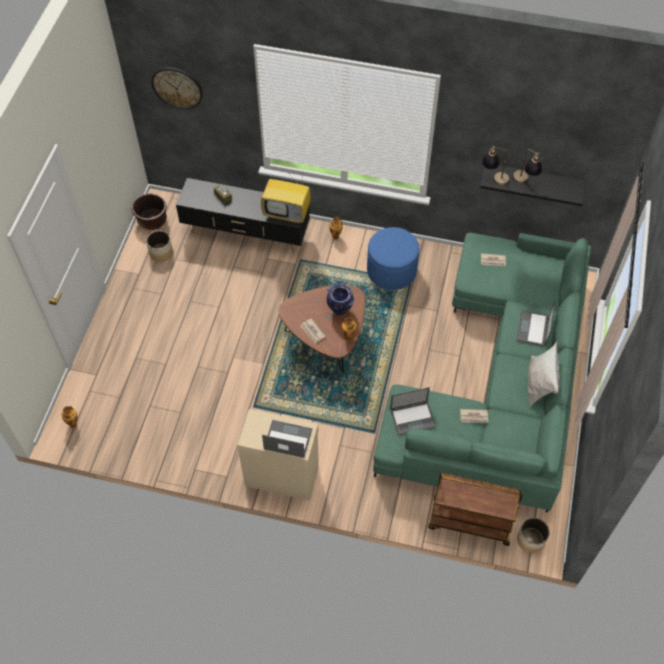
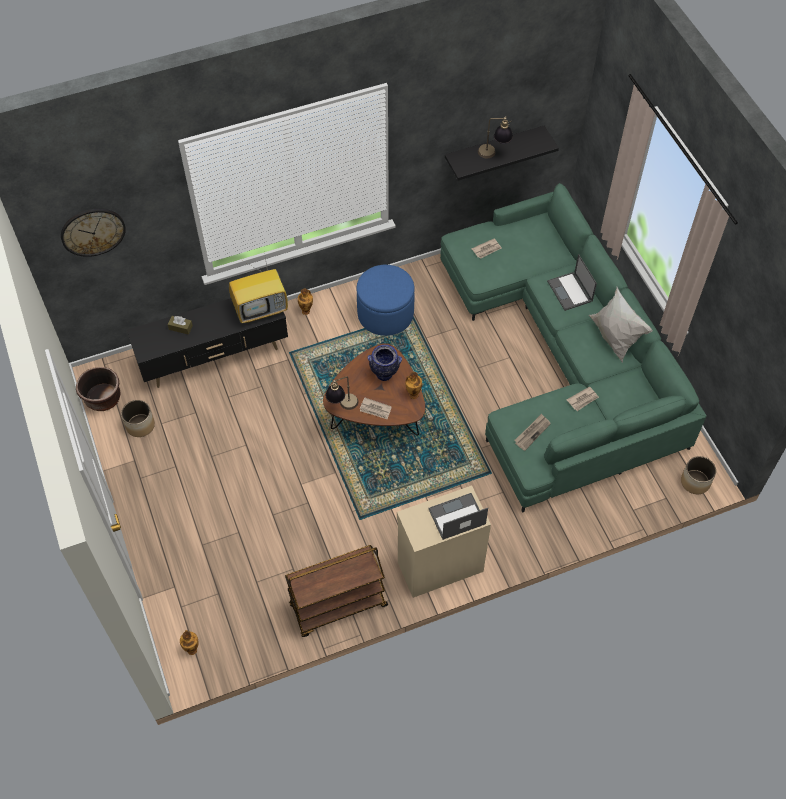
camera: 35 degrees left, 0 degrees up
laptop [390,387,436,436] -> newspaper [514,414,551,451]
brown cart [428,472,523,546] -> brown cart moved to [285,545,388,637]
table lamp [482,146,510,186] -> table lamp moved to [326,376,358,410]

